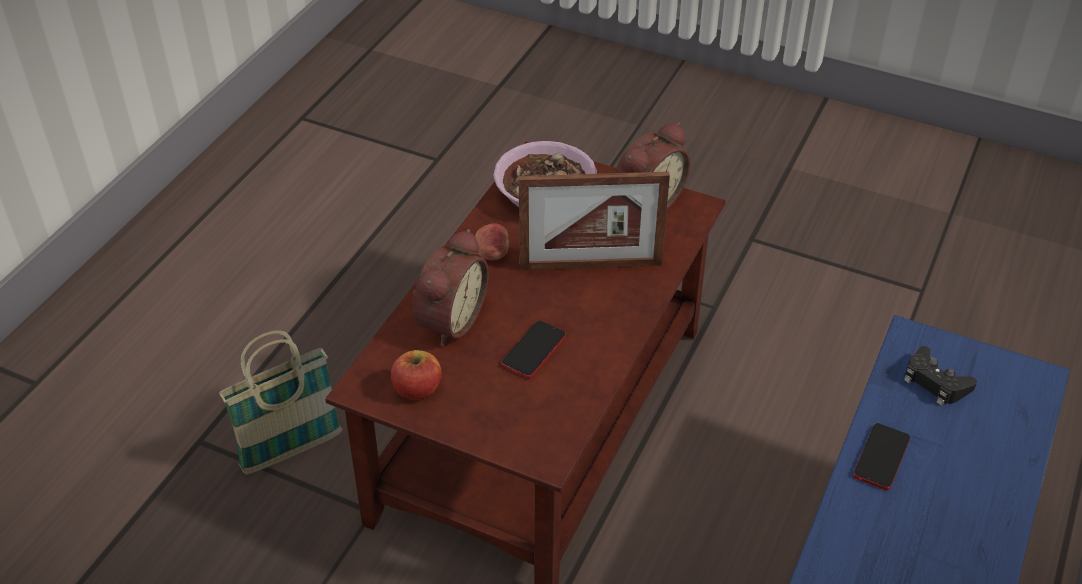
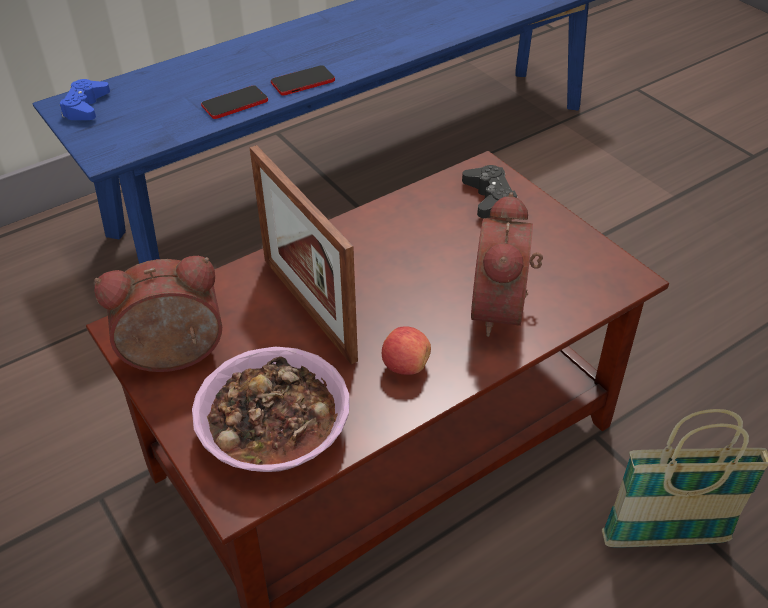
camera: 150 degrees left, 0 degrees up
apple [391,350,442,400] -> none
alarm clock [413,229,489,346] -> alarm clock turned 45 degrees counterclockwise [471,192,543,337]
phone [501,320,566,379] -> phone moved to [271,65,335,95]
picture frame [518,172,670,270] -> picture frame turned 150 degrees counterclockwise [250,145,358,364]
black game controller [904,346,977,406] -> black game controller moved to [462,165,518,218]
none -> blue game controller [59,79,110,120]

